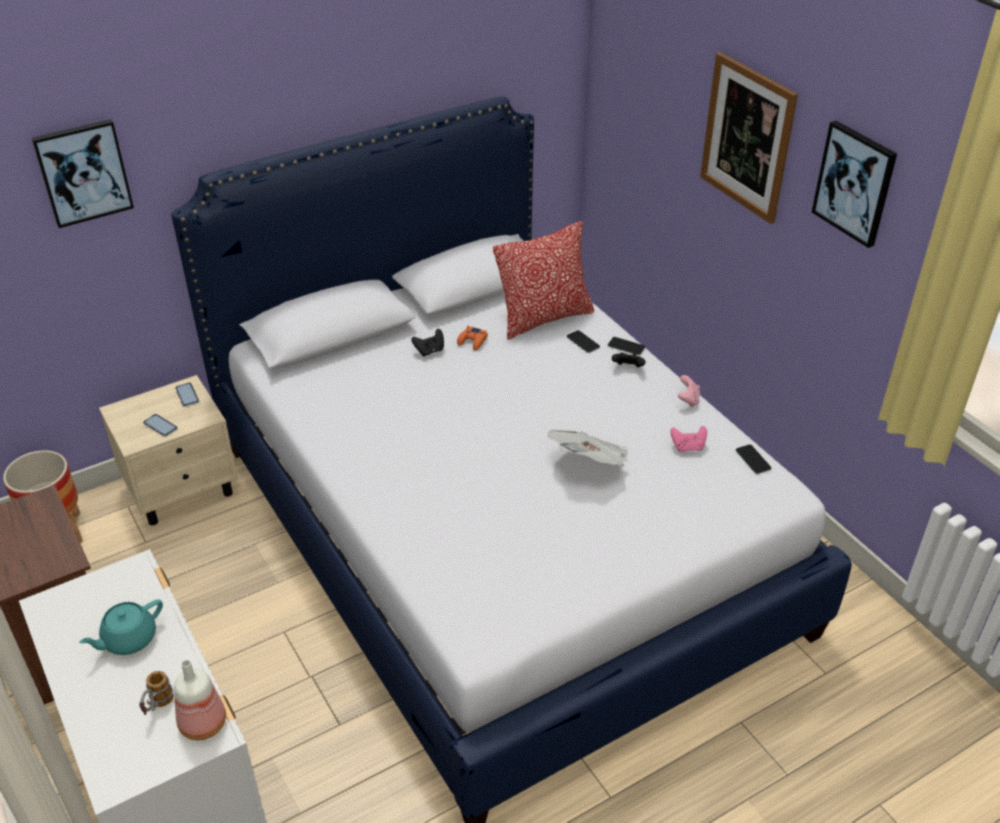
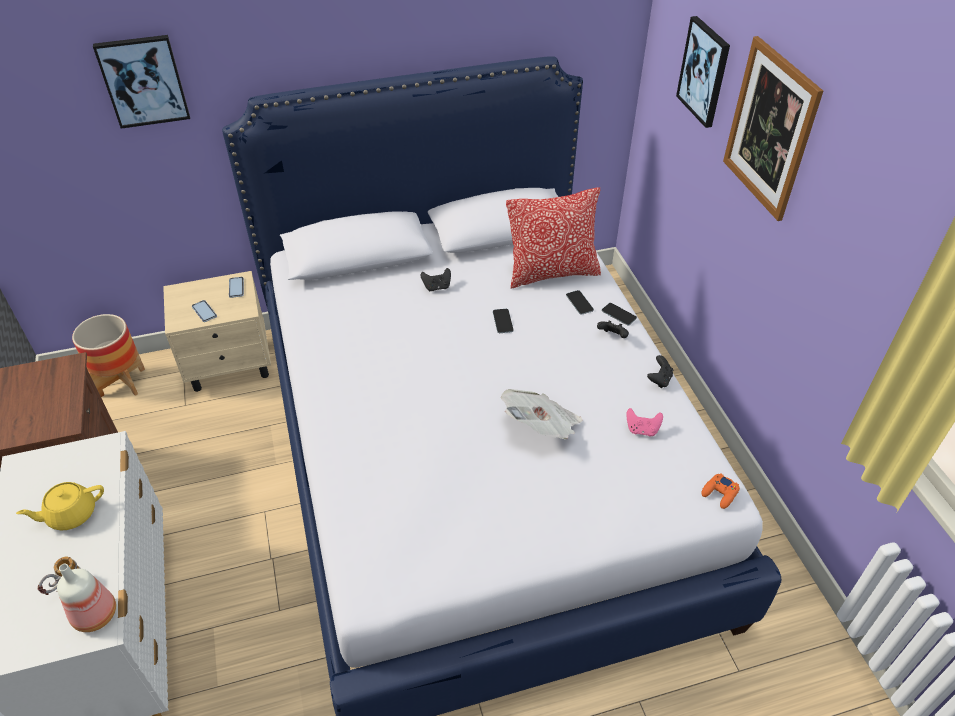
camera: 15 degrees right, 5 degrees up
turquoise teapot [79,599,163,655] -> yellow teapot [16,482,104,530]
orange game controller [457,326,488,350] -> orange game controller moved to [701,473,740,509]
pink game controller [678,375,700,407] -> black game controller [647,355,673,388]
phone [736,444,771,474] -> phone moved to [493,309,514,333]
picture [812,121,897,248] -> picture moved to [676,16,730,128]

